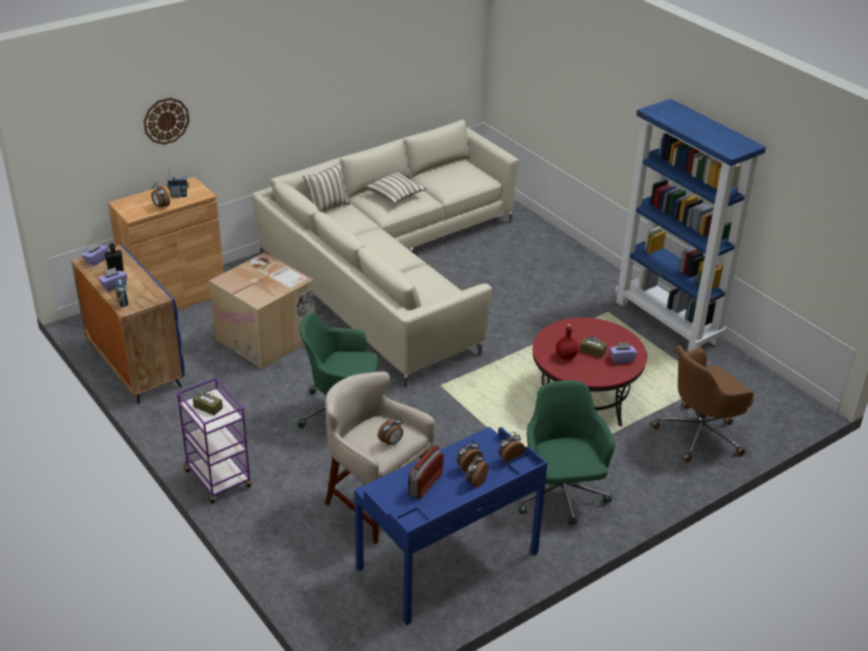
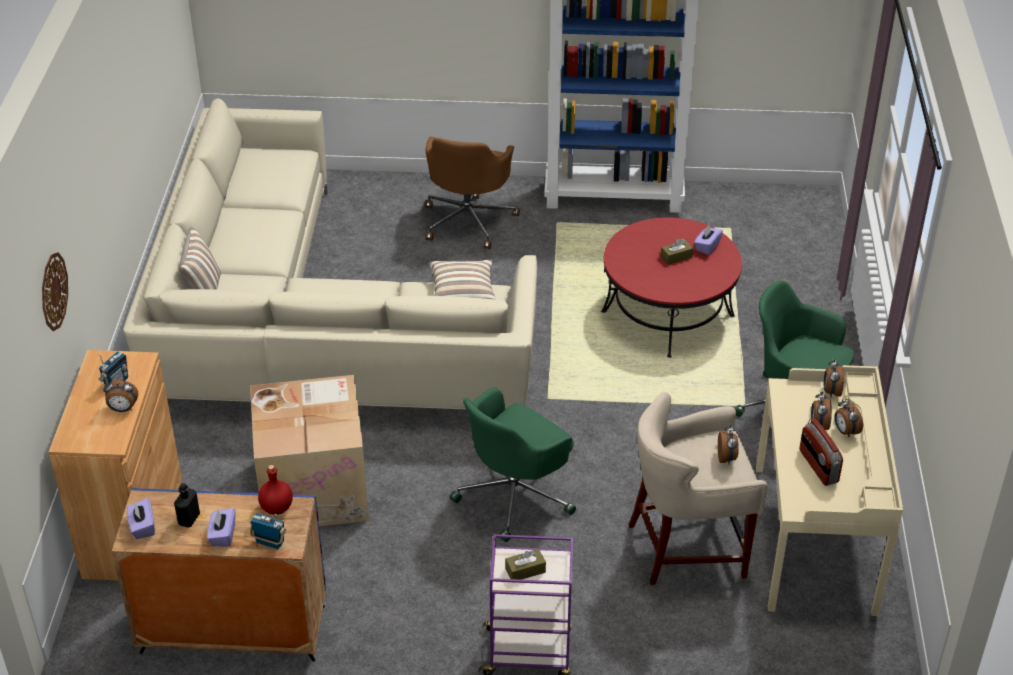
camera: 50 degrees left, 5 degrees up
blue desk [354,426,547,625] -> beige desk [756,365,903,616]
pillow [366,172,426,203] -> pillow moved to [429,260,496,299]
red bottle [556,324,578,360] -> red bottle moved to [258,465,293,515]
brown office chair [651,345,754,463] -> brown office chair moved to [425,137,520,249]

